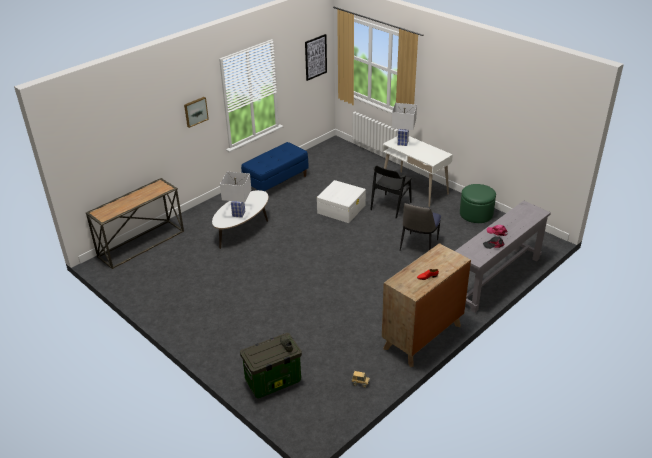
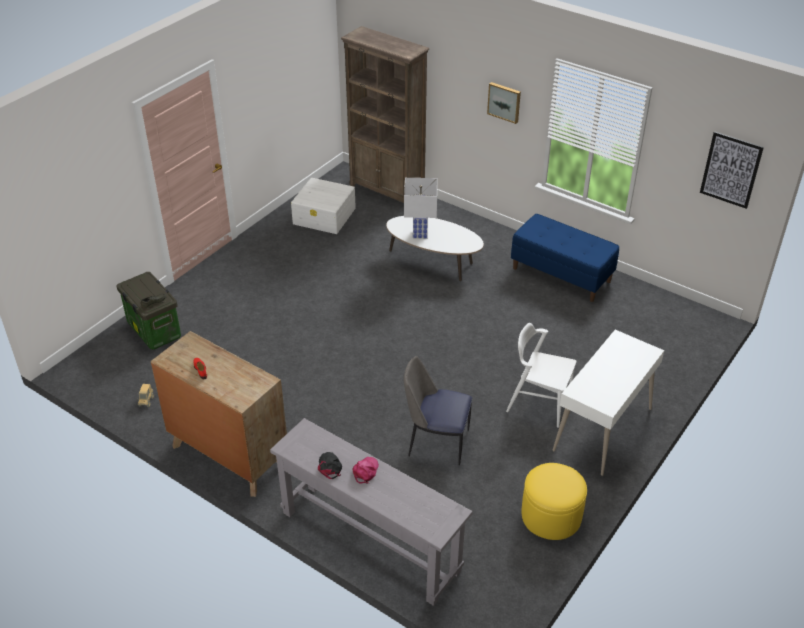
camera: 80 degrees right, 5 degrees up
console table [86,178,184,269] -> brown bookcase [341,26,429,203]
white storage box [317,180,366,223] -> white storage box moved to [291,178,356,234]
black chair [370,166,412,219] -> white chair [506,323,576,428]
white table lamp [391,103,417,146] -> none
green ottoman [460,184,496,223] -> yellow ottoman [522,463,587,540]

